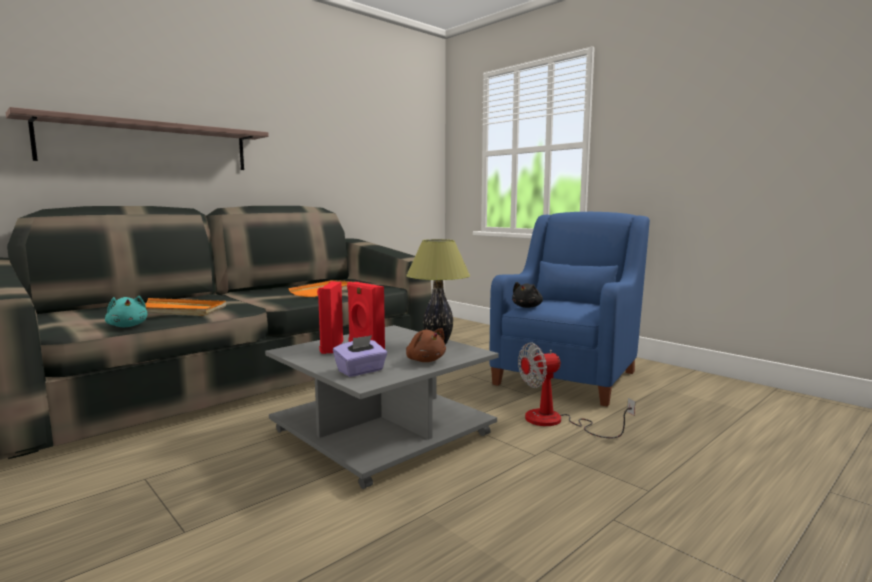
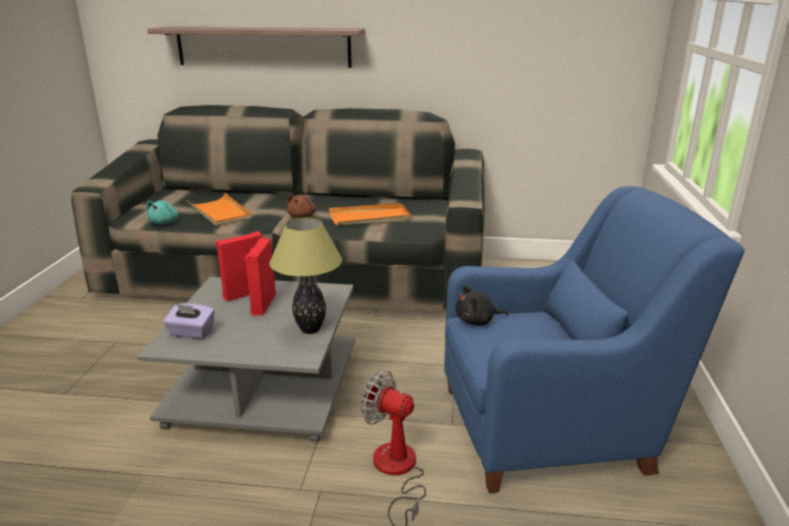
camera: 50 degrees right, 15 degrees up
brown plush toy [406,328,446,362] -> brown plush toy moved to [287,195,316,218]

